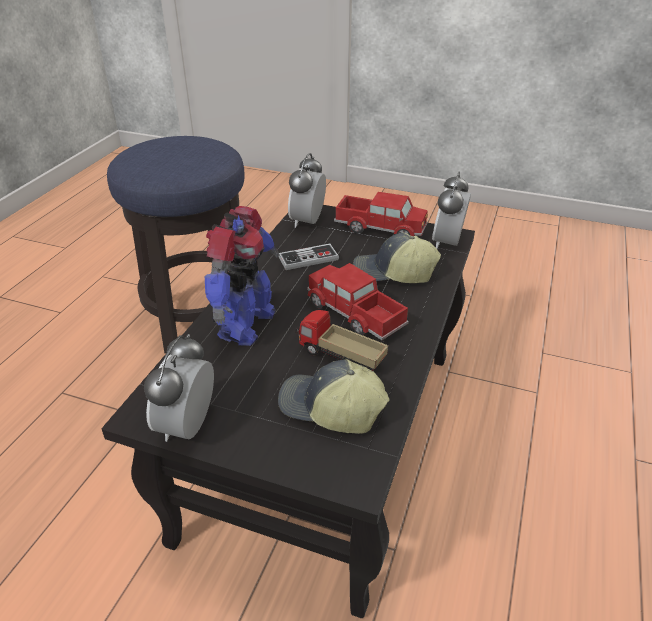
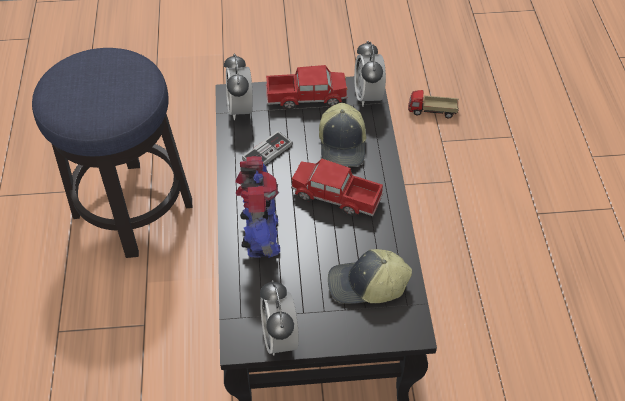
camera: 25 degrees left, 15 degrees up
toy truck [295,310,388,371] -> toy truck moved to [408,90,459,119]
cap [353,233,441,283] -> cap turned 75 degrees counterclockwise [319,103,366,167]

